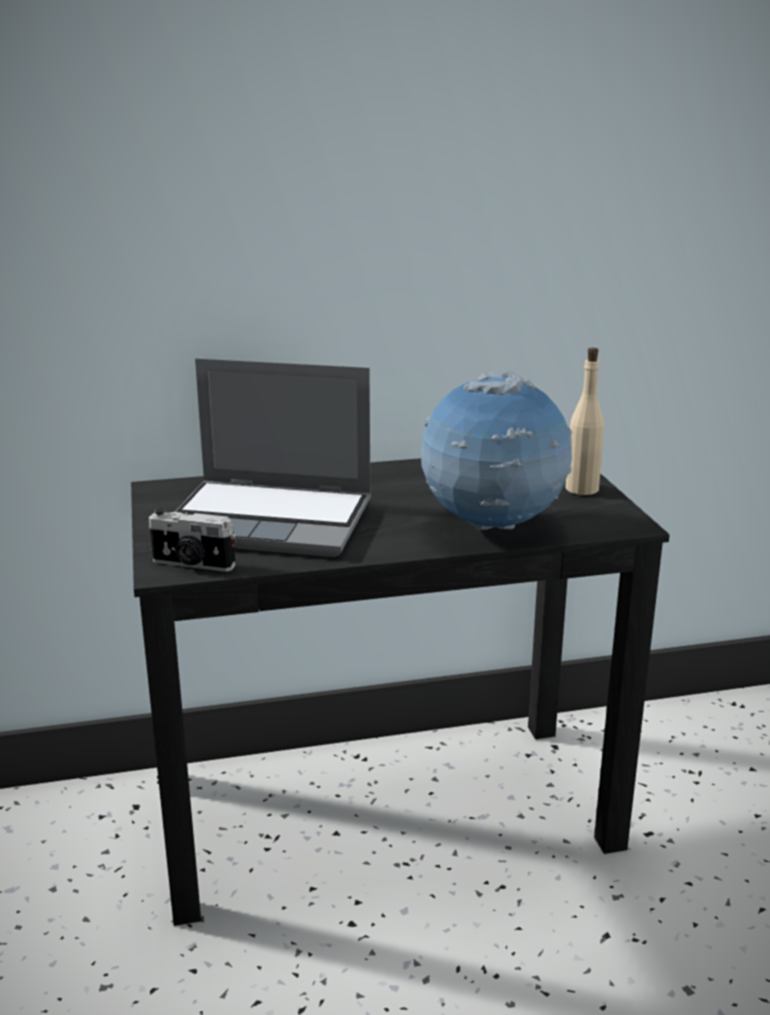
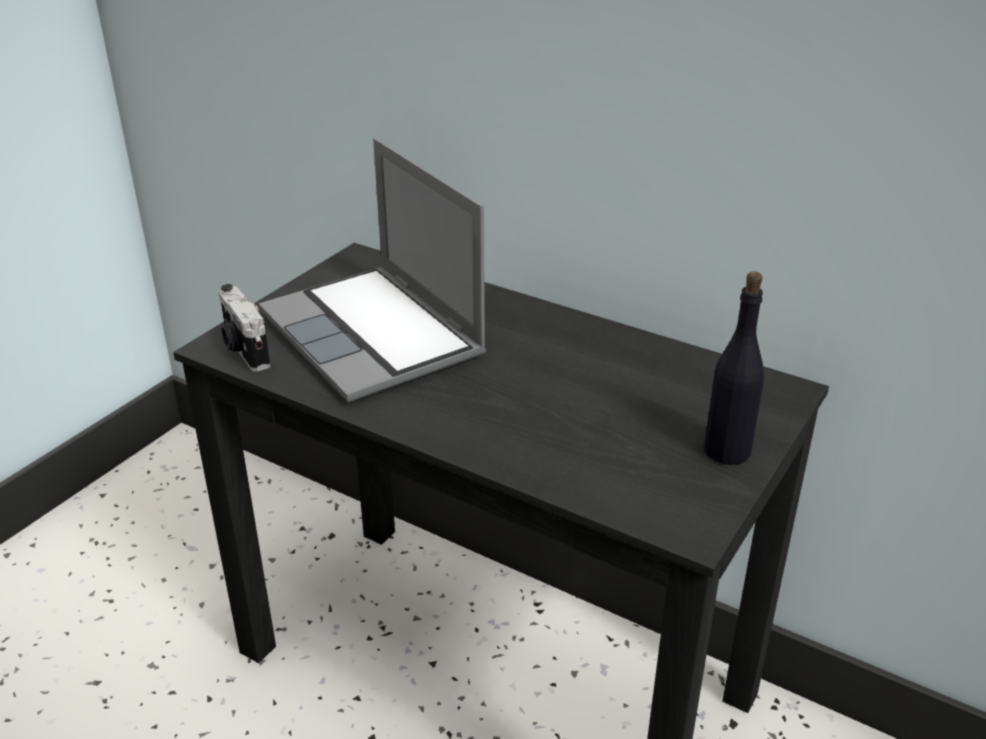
camera: 45 degrees right, 10 degrees up
globe [421,371,572,531] -> none
beige bottle [565,348,604,495] -> black bottle [704,272,764,465]

